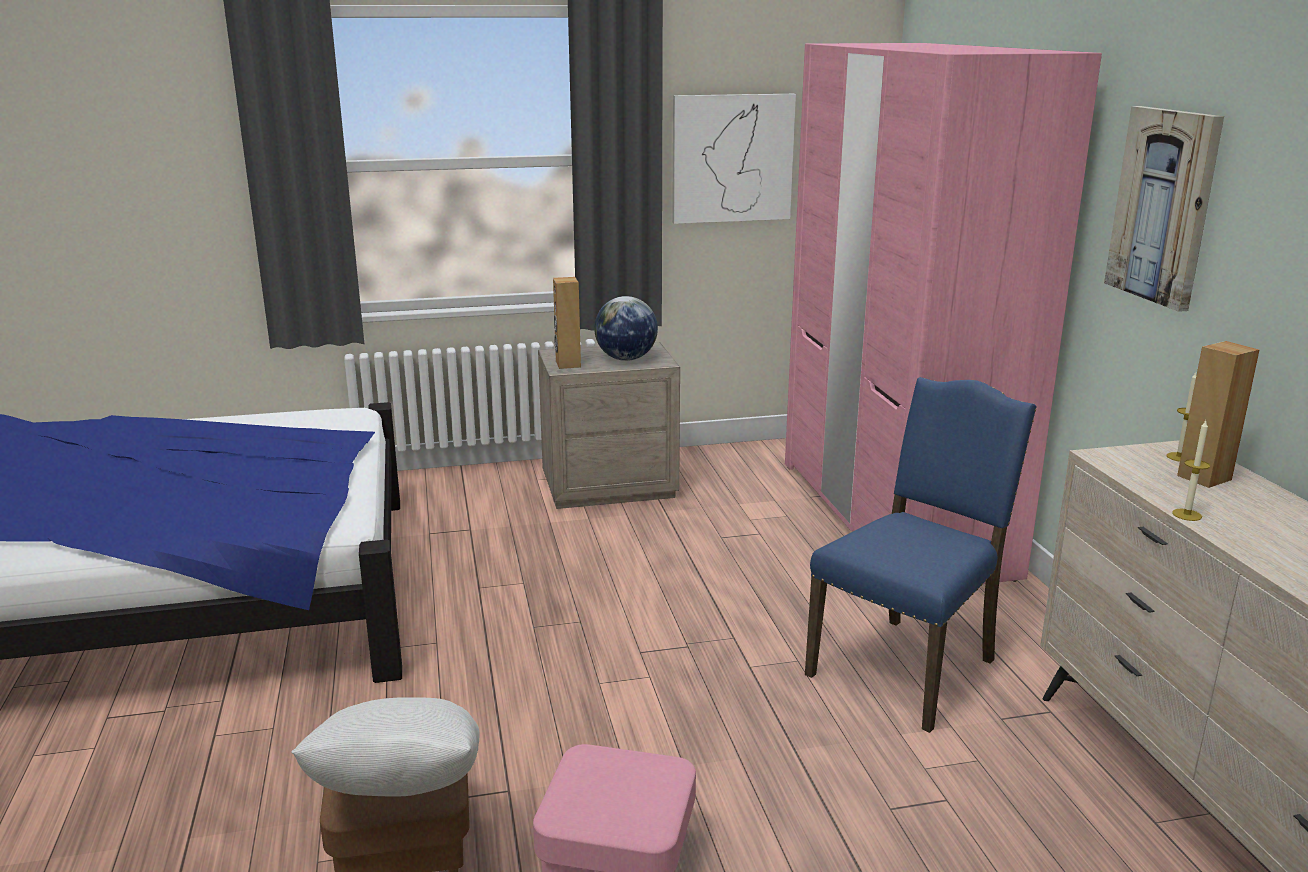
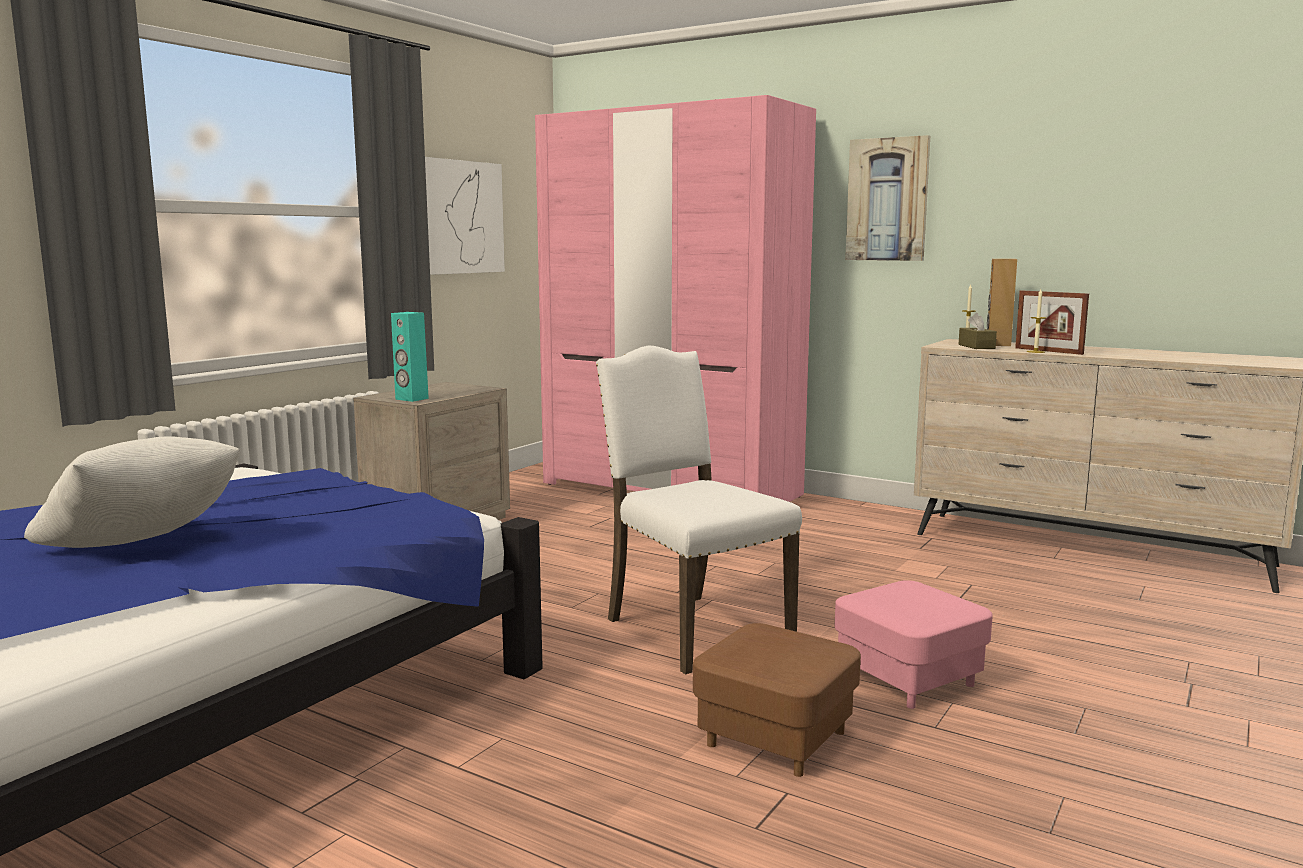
camera: 45 degrees left, 10 degrees down
white pillow [291,697,480,796] -> white pillow moved to [24,437,240,548]
brown speaker [553,277,581,369] -> turquoise speaker [391,312,429,402]
globe [594,296,658,361] -> none
blue chair [805,377,1036,733] -> none
none -> white chair [596,346,802,674]
none -> brown tissue box [958,313,997,349]
none -> picture frame [1015,290,1089,355]

